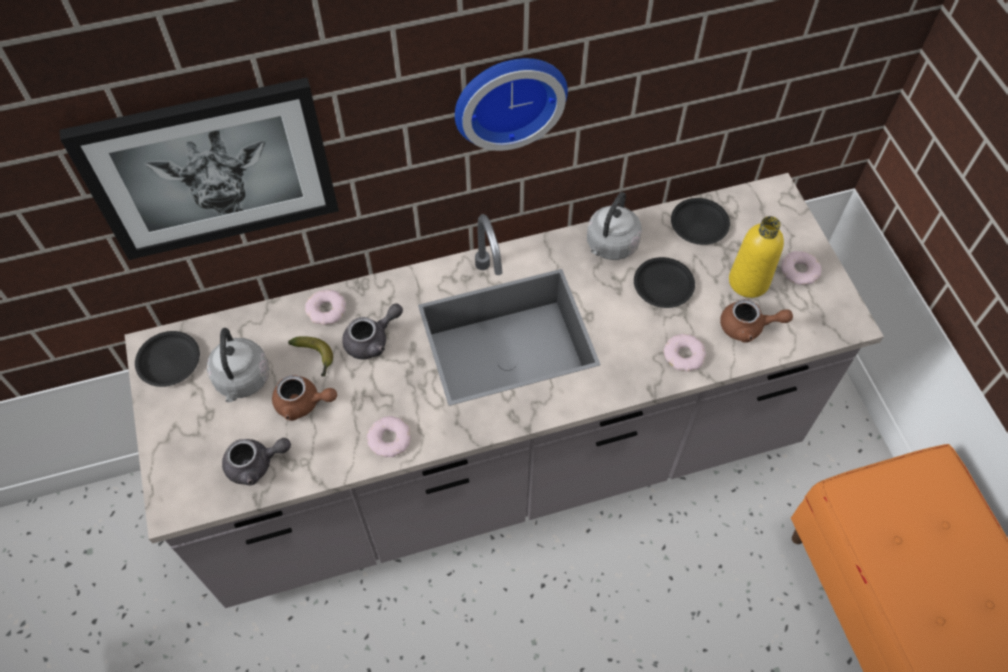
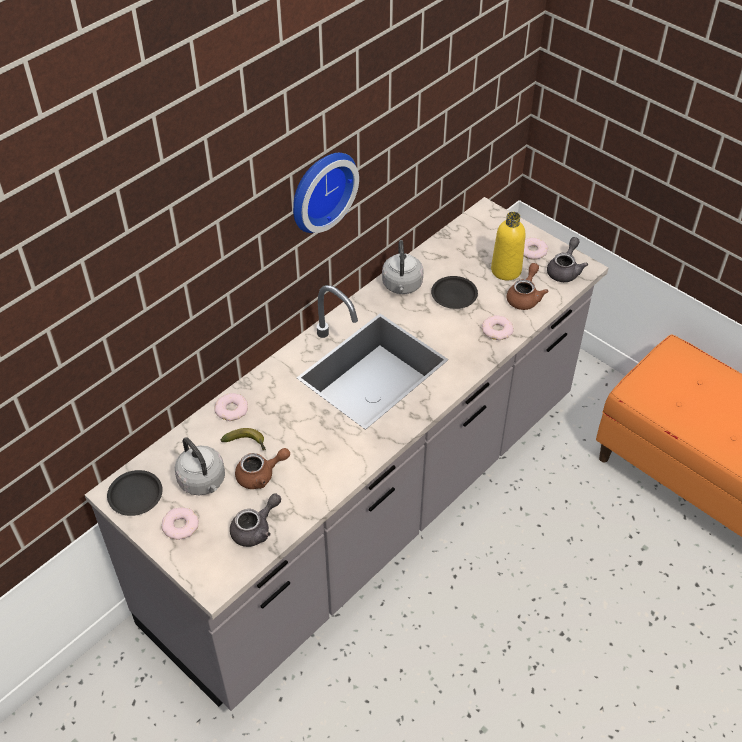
camera: 30 degrees left, 10 degrees down
picture [59,78,339,260] -> none
grey teapot [342,303,403,359] -> grey teapot moved to [547,237,588,282]
donut [367,416,411,457] -> donut moved to [161,507,199,540]
black plate [671,198,730,245] -> none
brown teapot [720,299,793,343] -> brown teapot turned 45 degrees counterclockwise [507,263,548,310]

